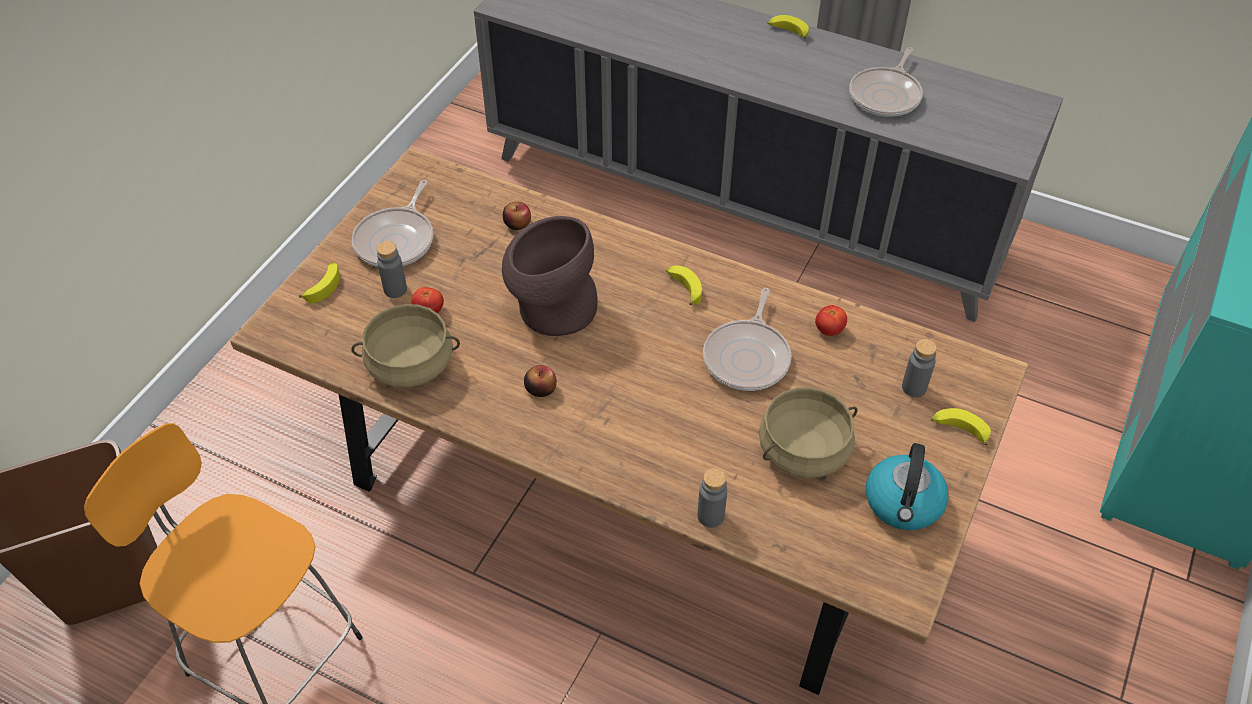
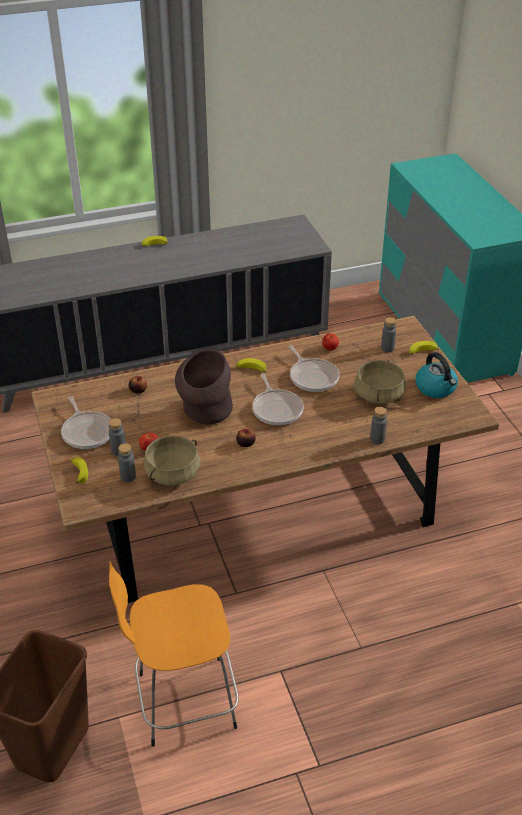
camera: 45 degrees left, 10 degrees down
frying pan [849,47,923,117] -> frying pan moved to [252,373,304,425]
none -> grey bottle [118,443,136,482]

